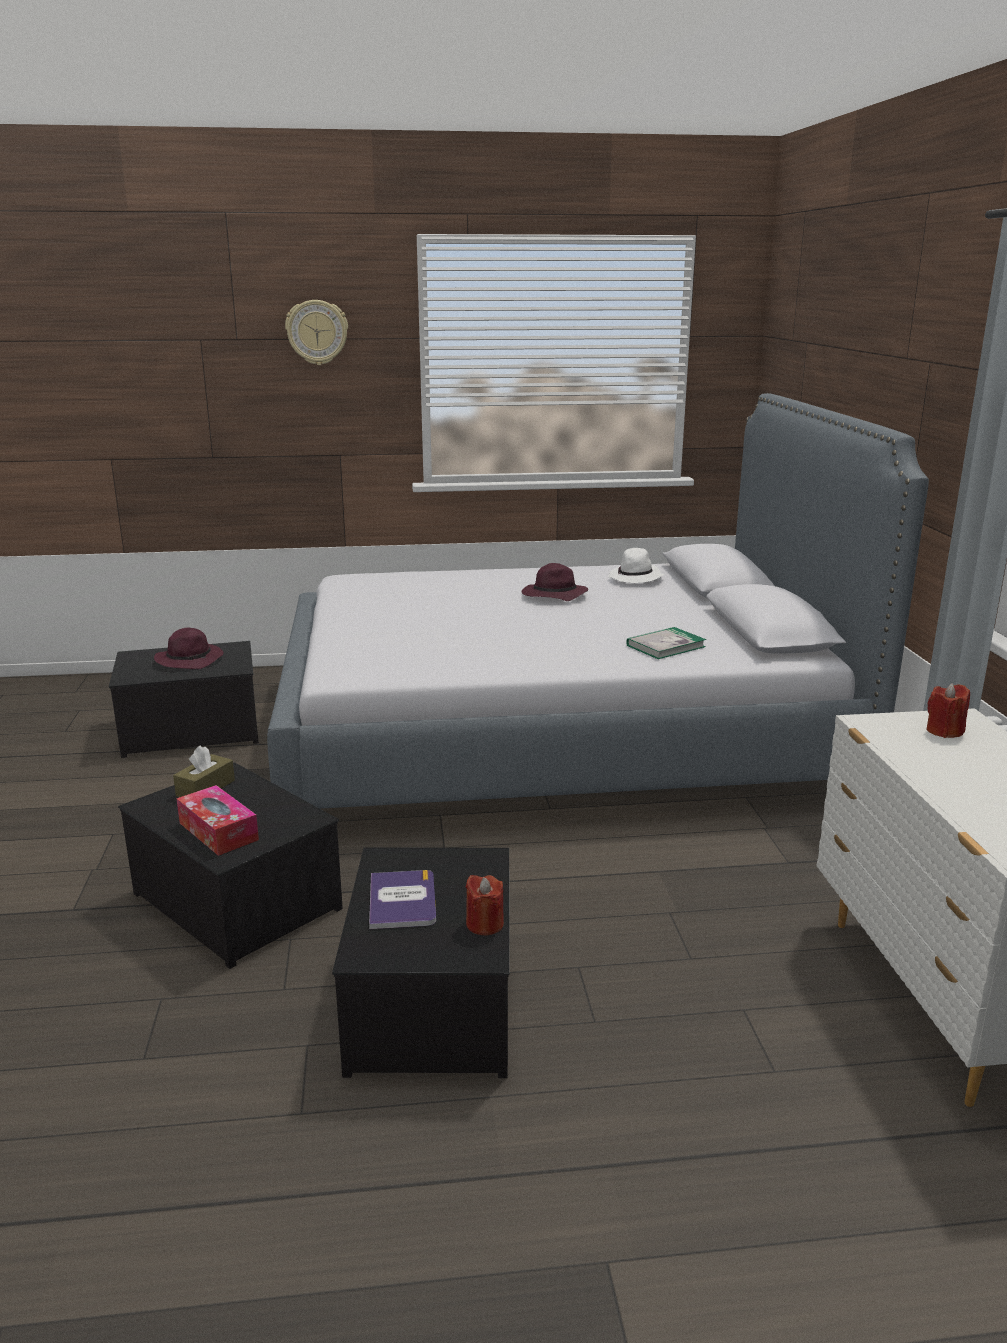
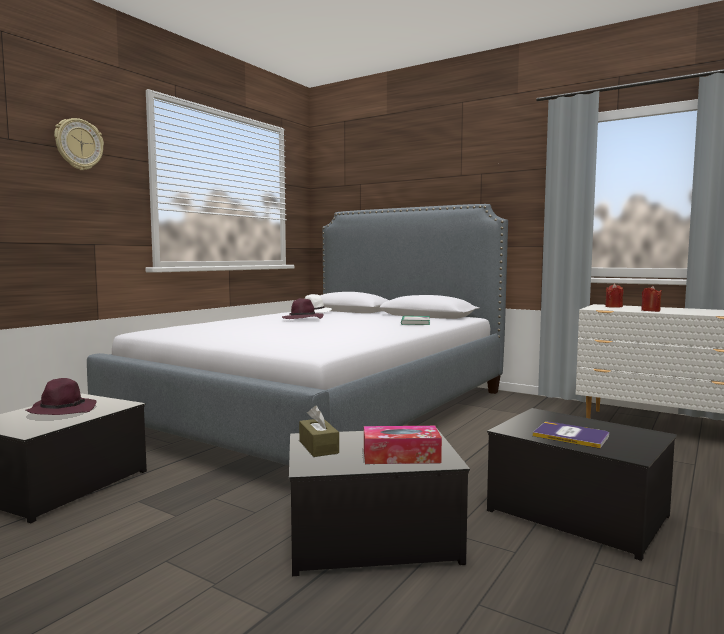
camera: 50 degrees left, 15 degrees down
red candle [466,875,504,935] -> red candle moved to [641,286,662,312]

